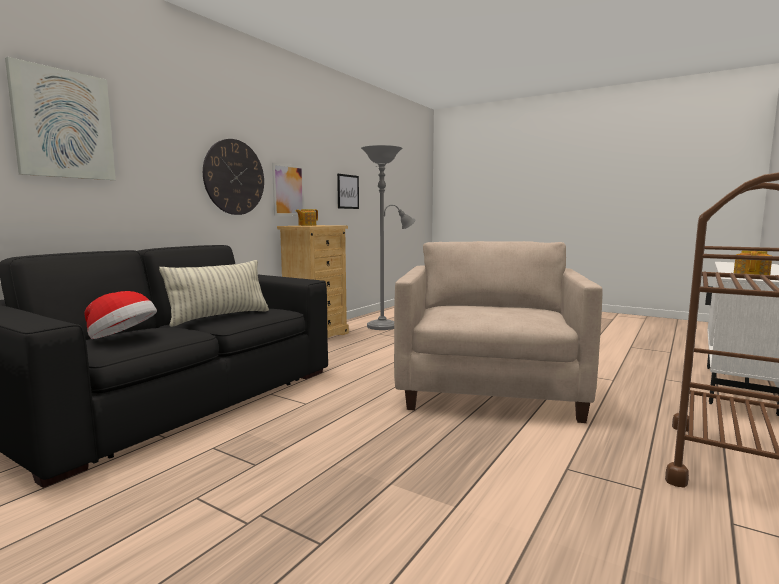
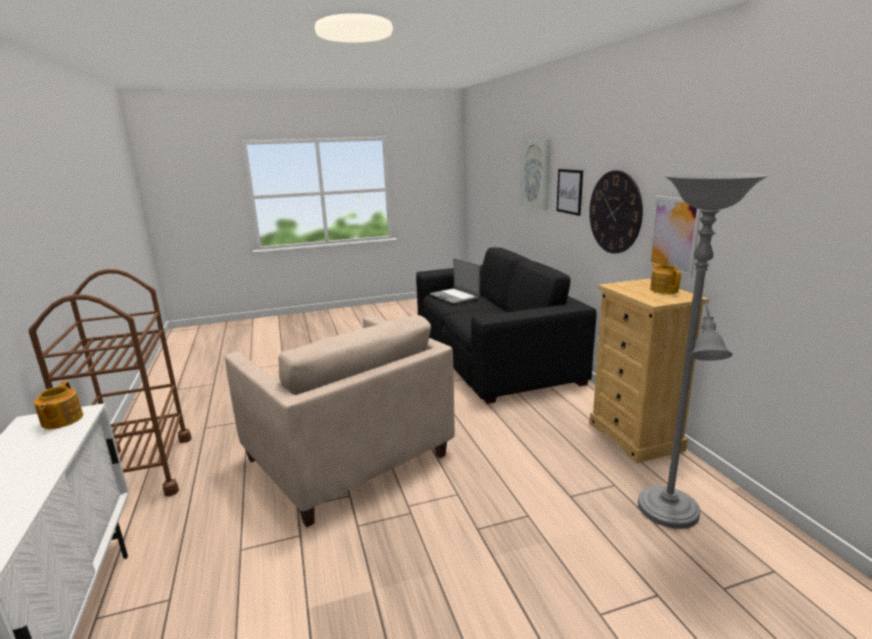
camera: 130 degrees right, 10 degrees up
hat [84,291,157,339] -> laptop [429,258,480,303]
pillow [159,260,269,327] -> none
picture [337,174,359,209] -> picture moved to [556,169,583,216]

